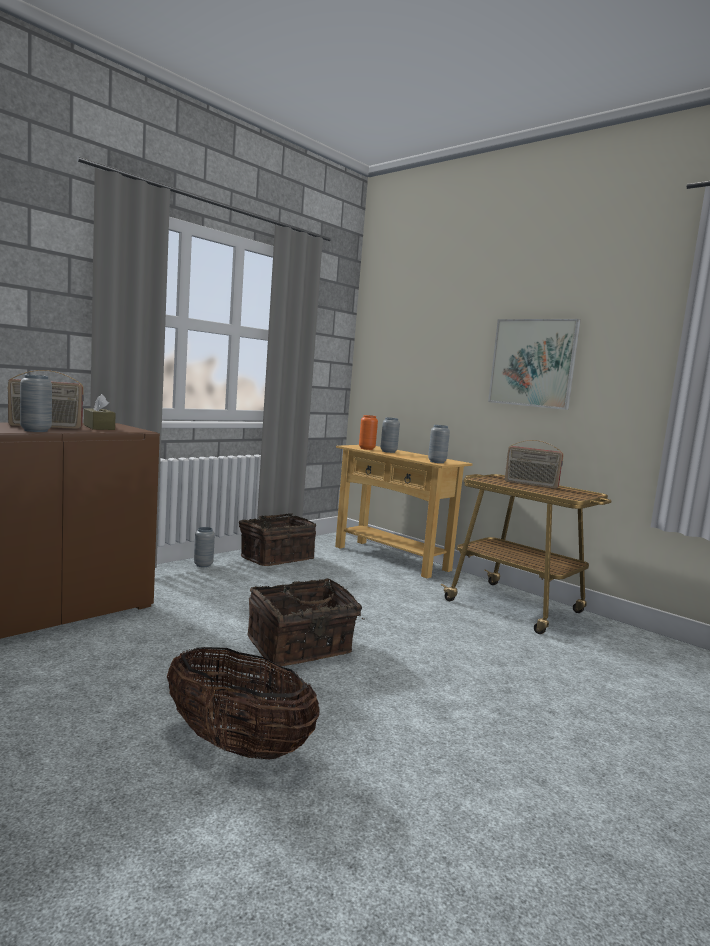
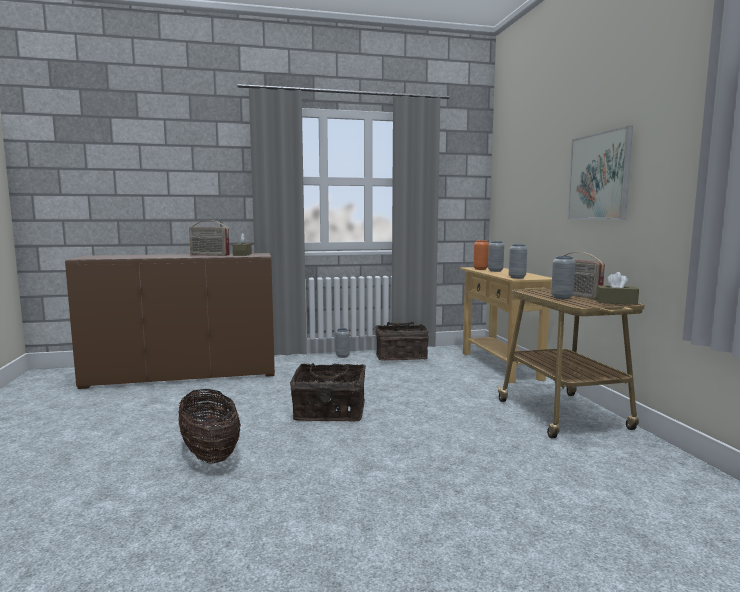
camera: 35 degrees right, 0 degrees up
grey vase [20,375,52,432] -> grey vase moved to [551,256,575,299]
none -> brown tissue box [596,272,639,305]

